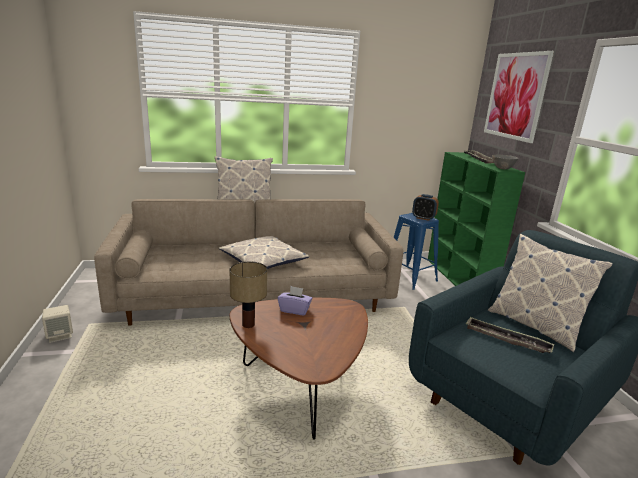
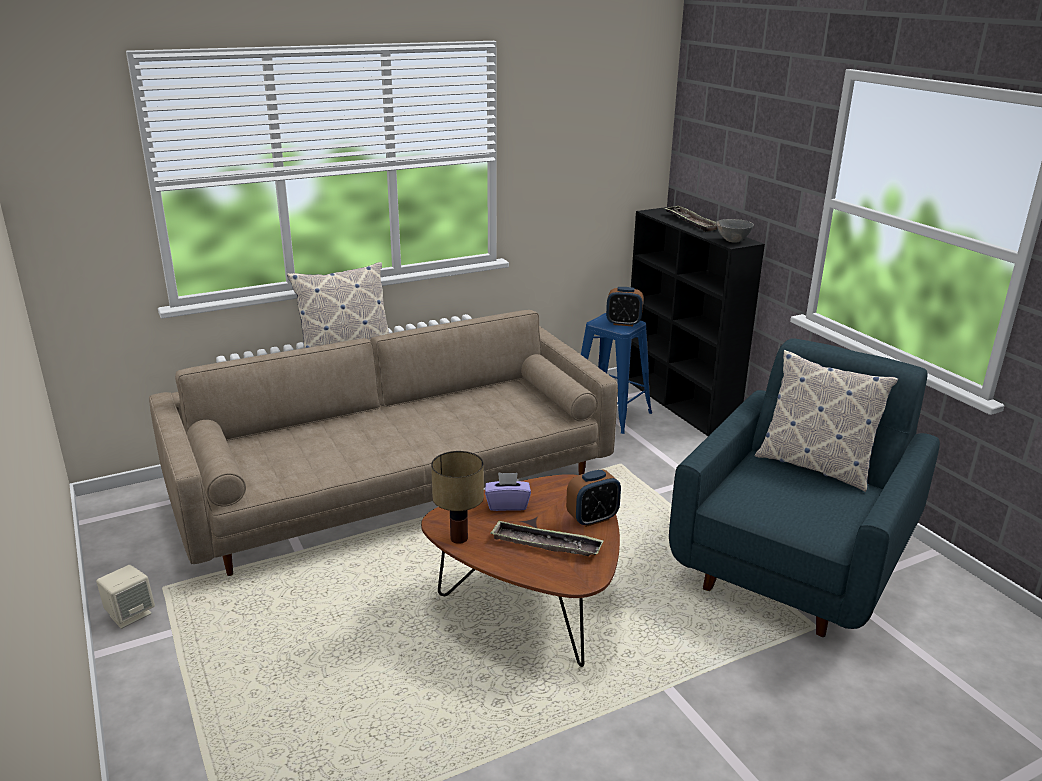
camera: 15 degrees left, 5 degrees up
pillow [219,236,310,269] -> none
green bookcase [428,152,525,286] -> black bookcase [629,207,765,436]
tray [465,317,554,353] -> tray moved to [490,521,604,556]
picture [484,51,554,143] -> none
none -> alarm clock [566,469,621,527]

